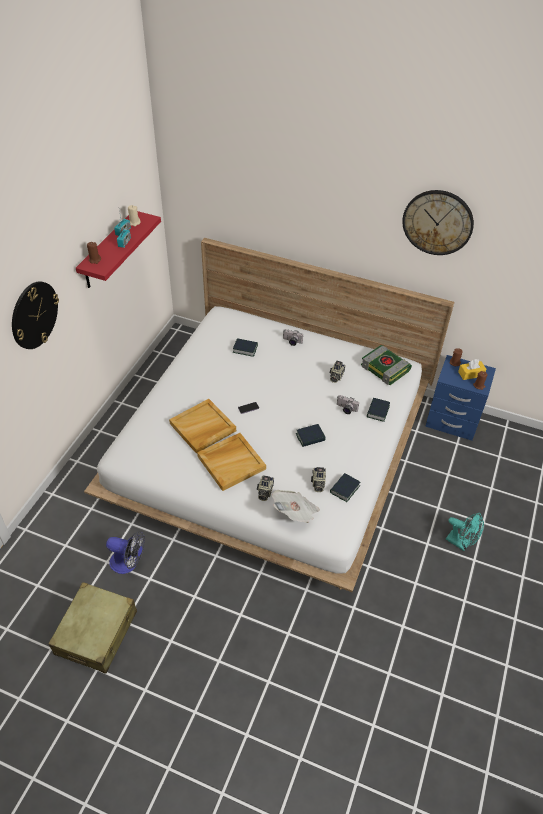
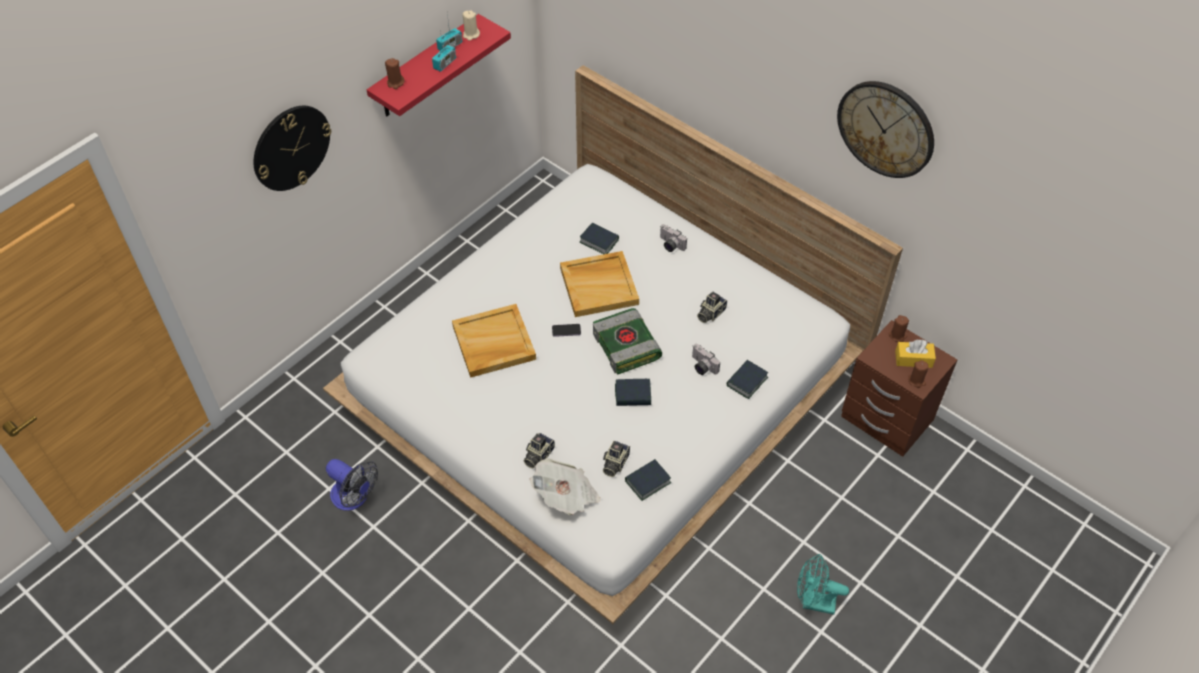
camera: 20 degrees right, 5 degrees up
beige suitcase [49,582,137,673] -> none
beige tray [197,433,266,491] -> beige tray moved to [560,251,639,317]
book [361,345,412,385] -> book moved to [593,308,662,375]
blue nightstand [425,355,496,441] -> brown nightstand [841,320,958,457]
turquoise fan [446,513,484,551] -> turquoise fan turned 135 degrees clockwise [797,554,849,614]

